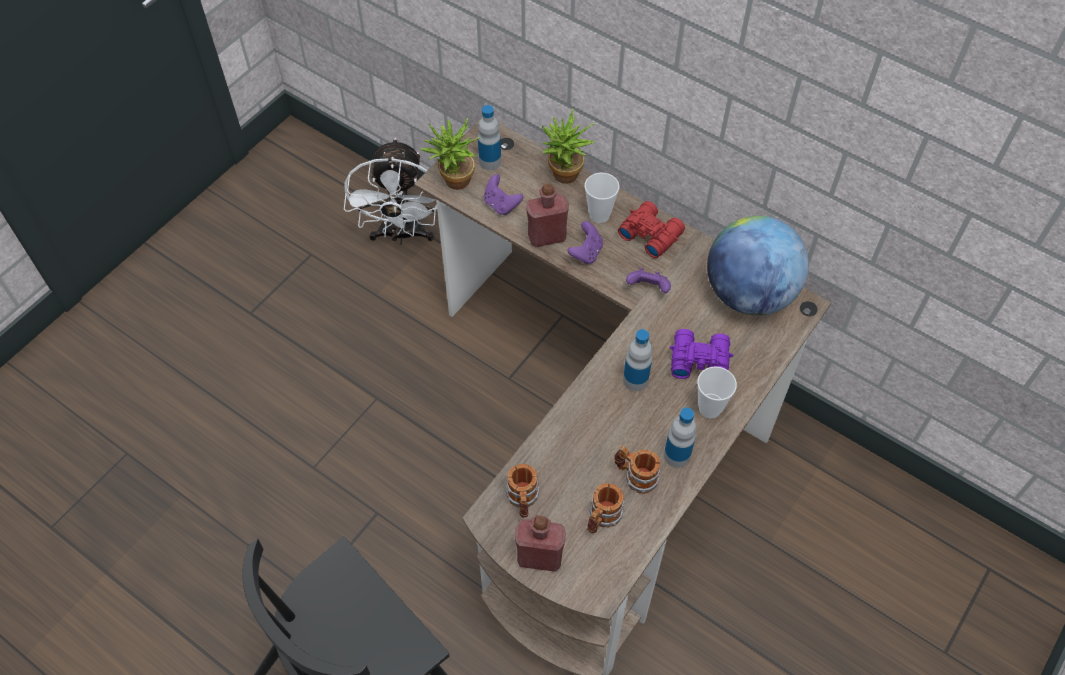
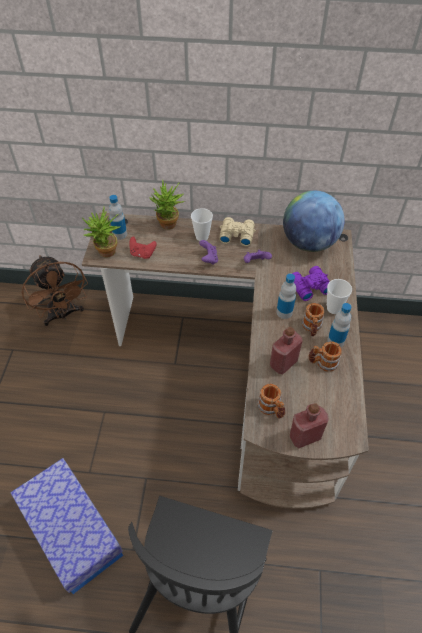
camera: 30 degrees left, 5 degrees down
white fan [344,138,437,244] -> brown fan [21,255,88,326]
purple game controller [484,174,523,215] -> red game controller [129,236,157,259]
red bottle [526,184,569,247] -> red bottle moved to [270,327,302,374]
mug [587,483,625,533] -> mug moved to [302,303,324,336]
red binoculars [618,201,685,258] -> beige binoculars [219,217,256,246]
none -> storage box [11,458,123,594]

